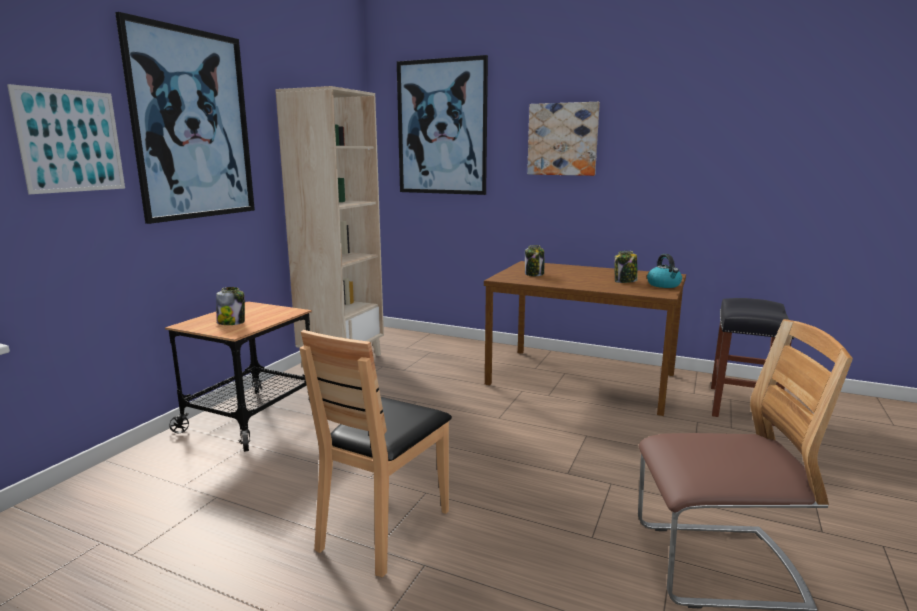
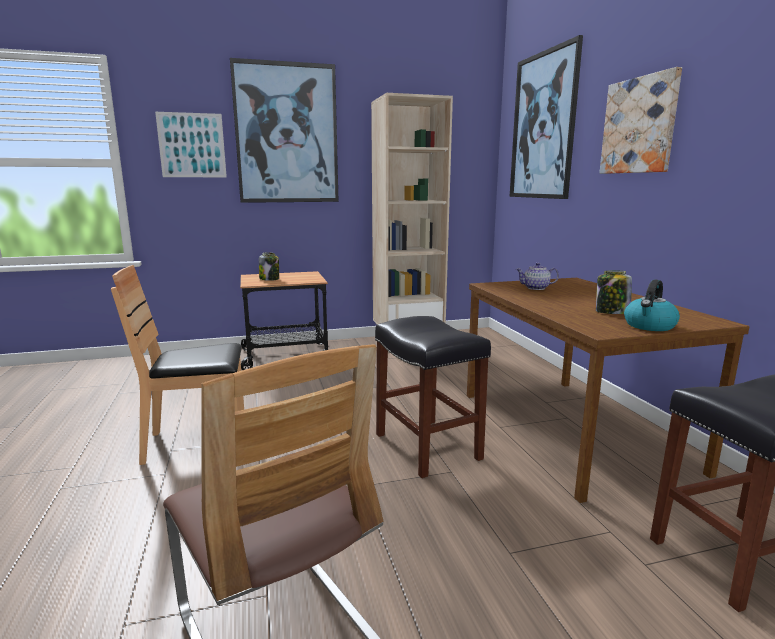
camera: 50 degrees right, 0 degrees up
jar [525,245,544,276] -> teapot [516,263,559,290]
none -> black stool [375,316,491,478]

